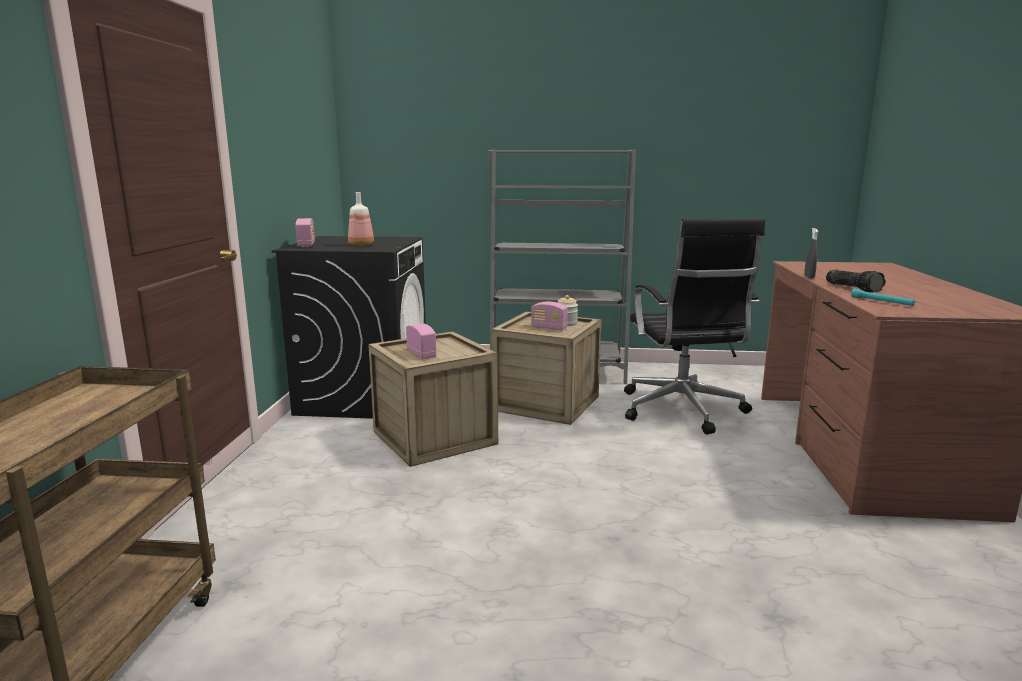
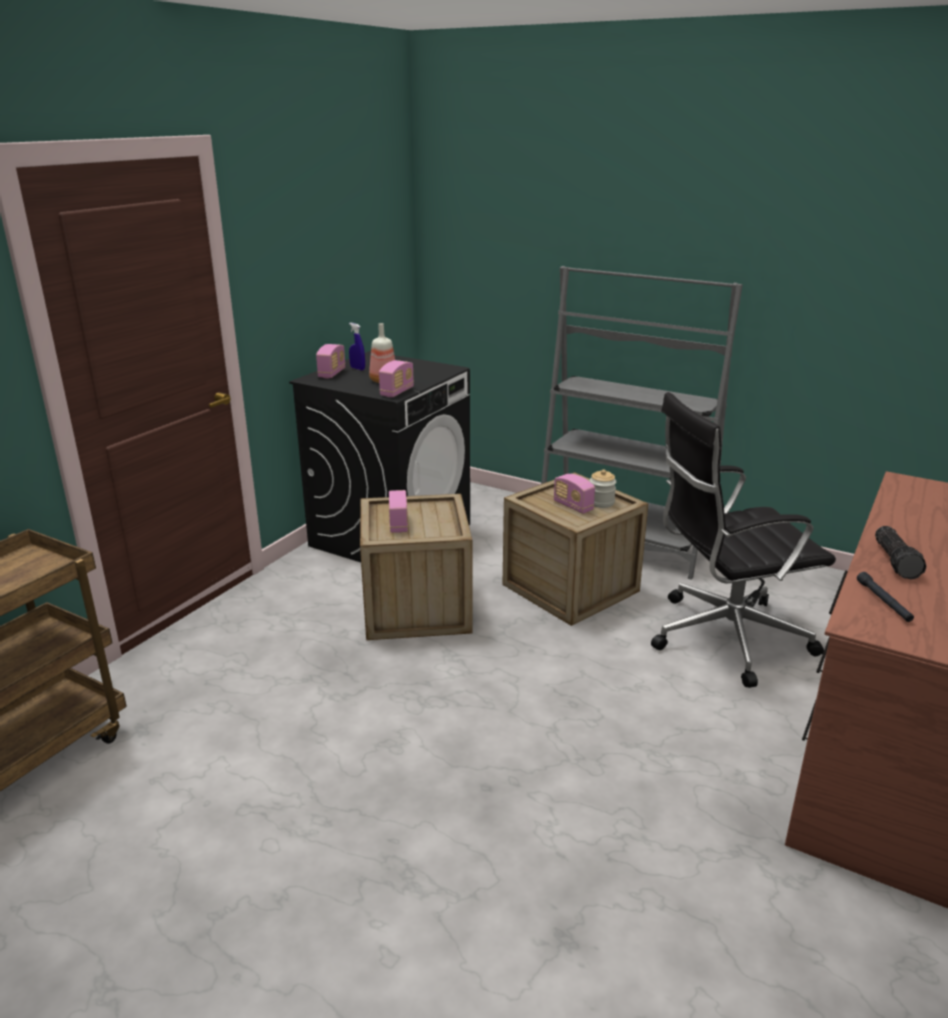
camera: 25 degrees right, 10 degrees up
black office chair [624,218,765,435] -> black office chair turned 60 degrees clockwise [651,392,836,688]
grey spray bottle [804,228,818,279] -> none
turquoise flashlight [851,289,915,306] -> black flashlight [857,572,914,622]
none -> blue spray bottle [349,323,365,370]
none -> radio [379,360,414,397]

